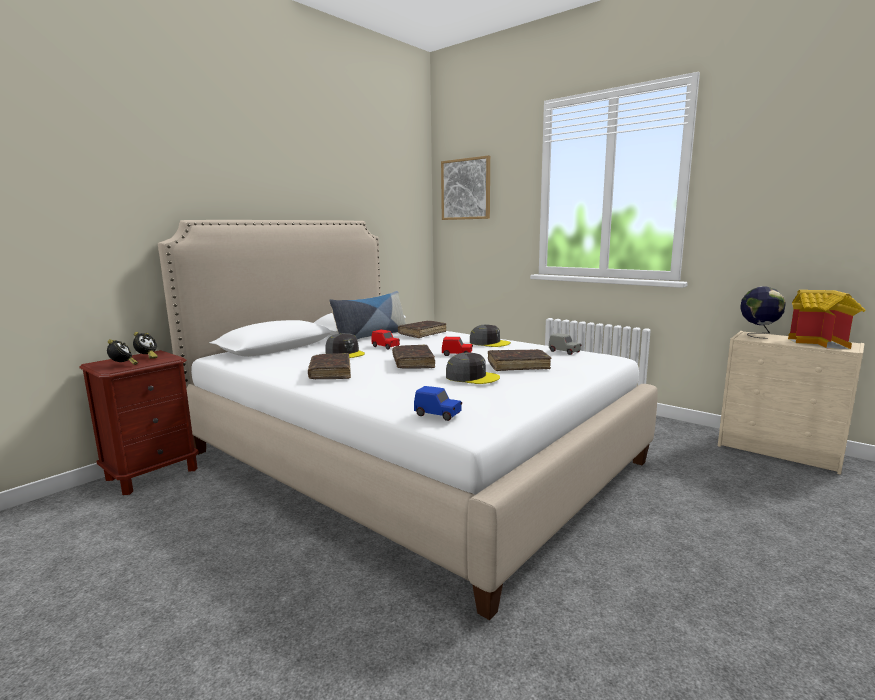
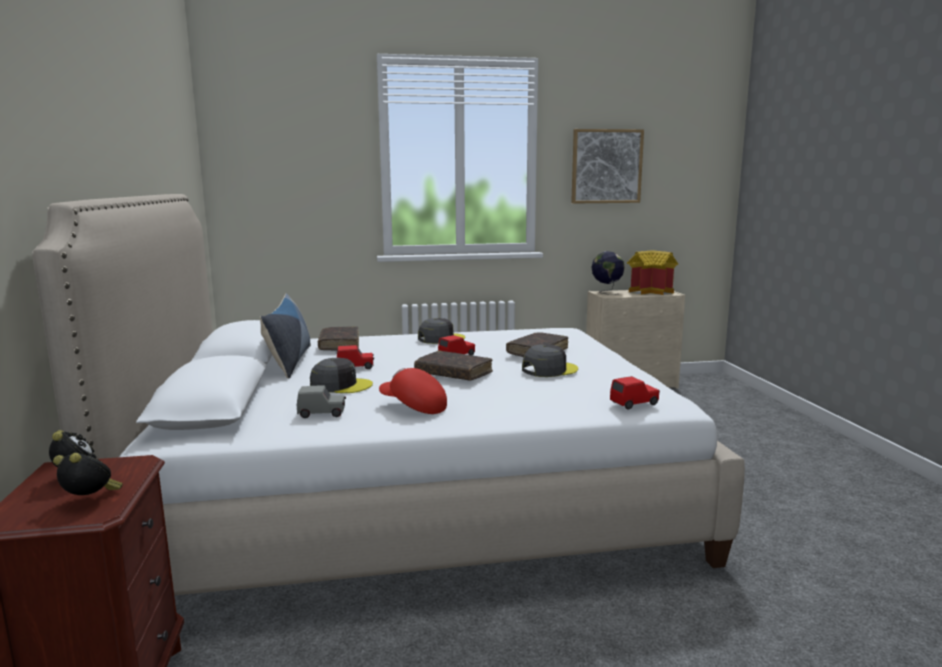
camera: 50 degrees left, 0 degrees up
brown book [308,353,351,379] -> red cap [379,368,447,414]
blue toy car [414,386,462,421] -> red toy car [610,376,660,409]
picture [441,156,490,220] -> picture moved to [571,129,644,204]
grey toy car [549,333,581,355] -> grey toy car moved to [297,385,346,418]

